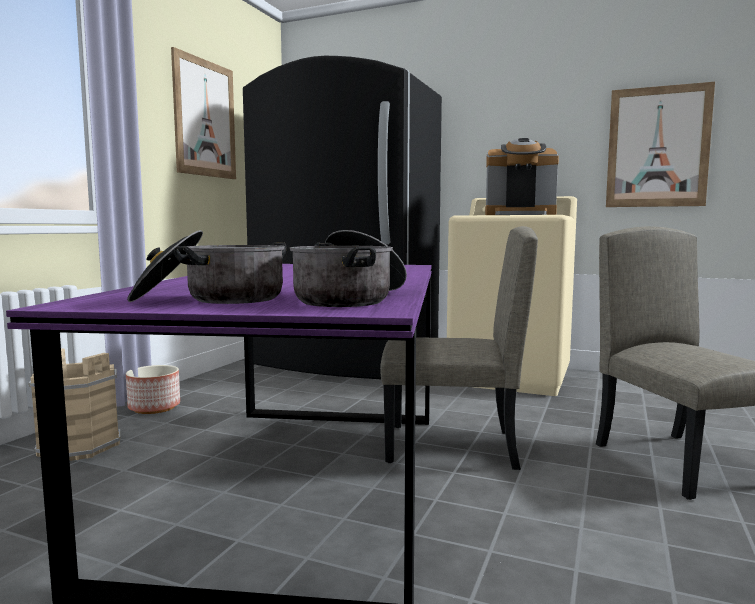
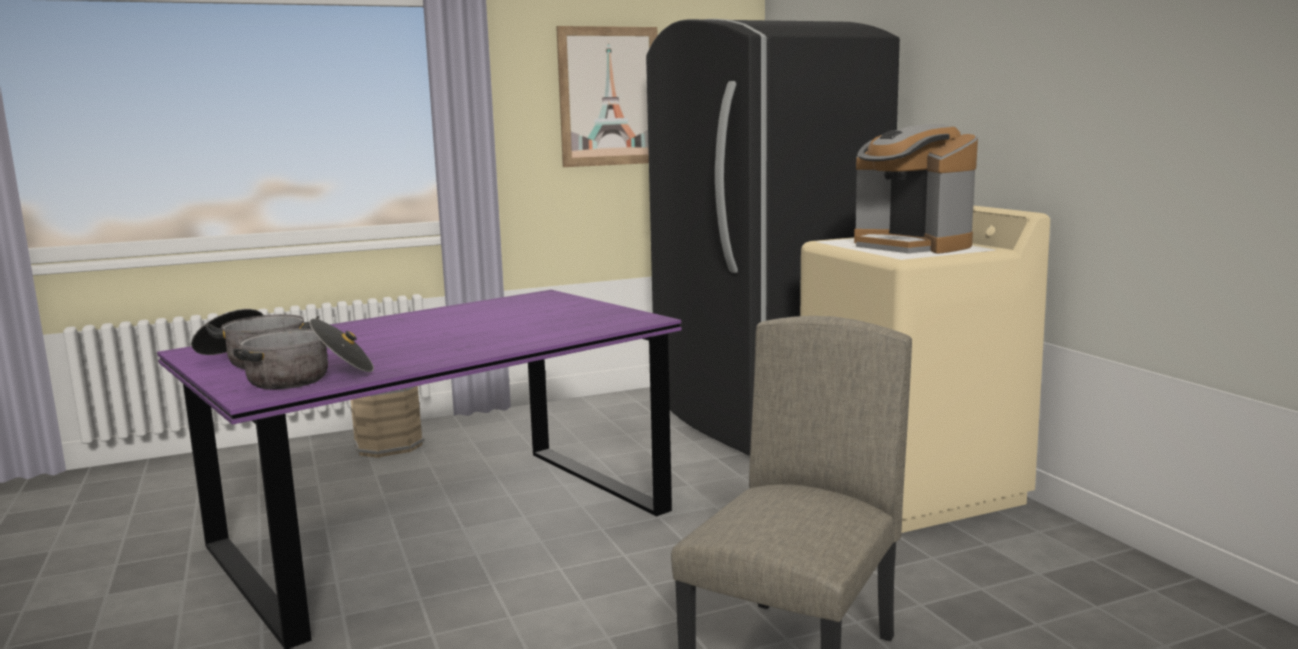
camera: 45 degrees right, 5 degrees up
planter [126,365,180,414] -> none
beige chair [380,226,538,470] -> none
picture [606,82,715,207] -> none

